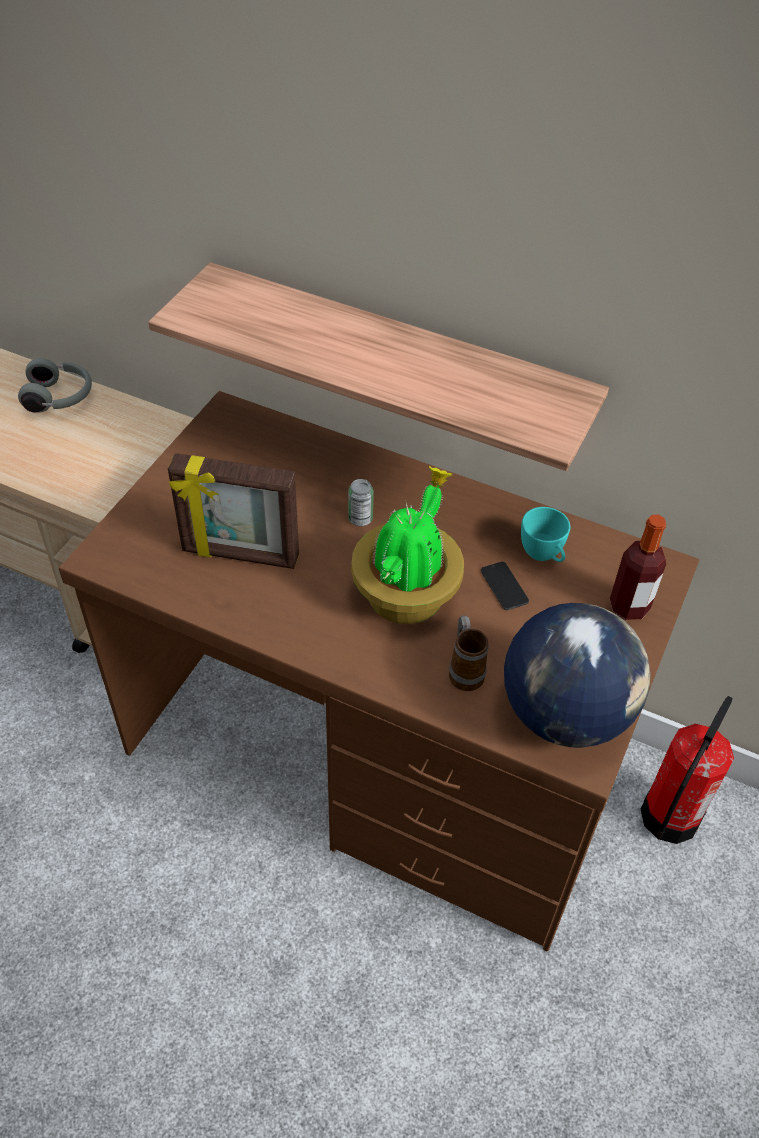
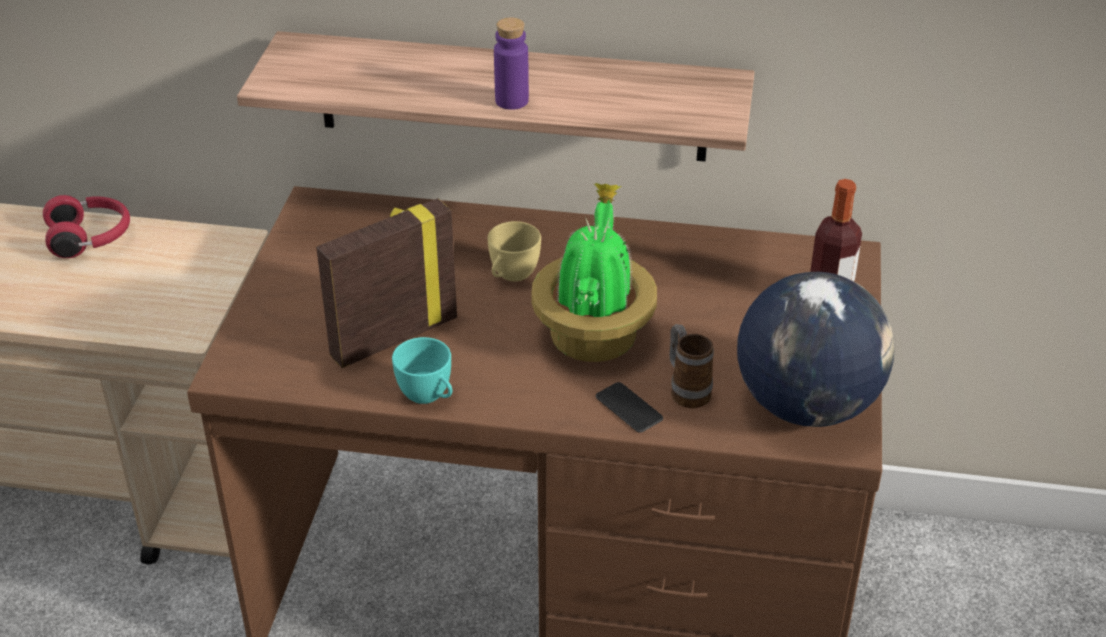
camera: 15 degrees left, 10 degrees down
grey headphones [18,358,92,413] -> red headphones [43,195,130,258]
picture frame [168,453,299,569] -> picture frame turned 150 degrees clockwise [316,198,457,368]
can [348,479,374,526] -> yellow cup [488,221,541,282]
phone [481,562,529,610] -> phone moved to [596,382,663,433]
turquoise cup [521,507,570,562] -> turquoise cup moved to [392,337,452,404]
fire extinguisher [641,696,734,844] -> none
none -> purple bottle [494,17,529,110]

